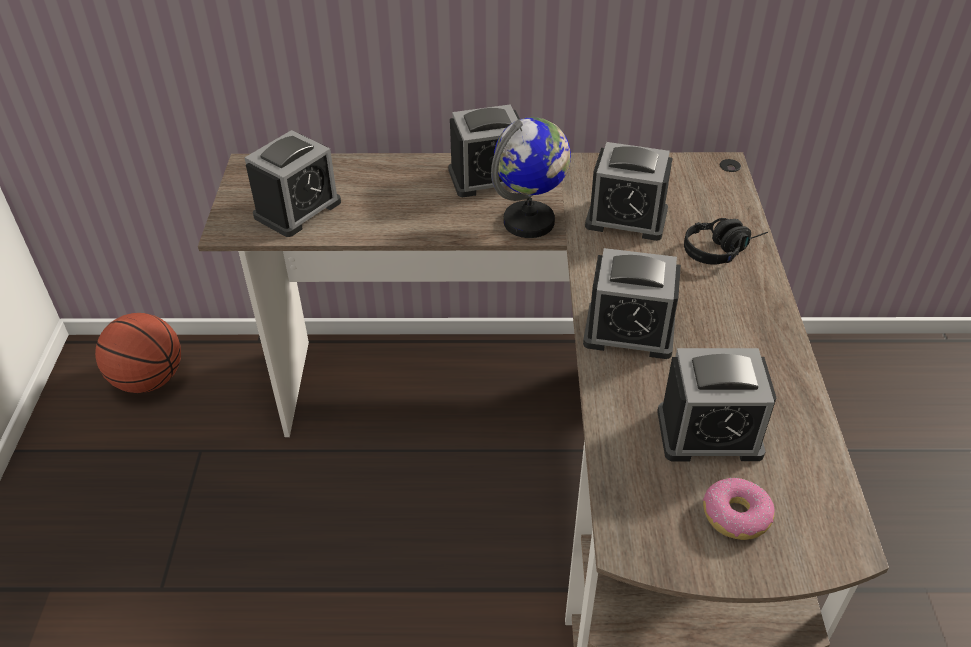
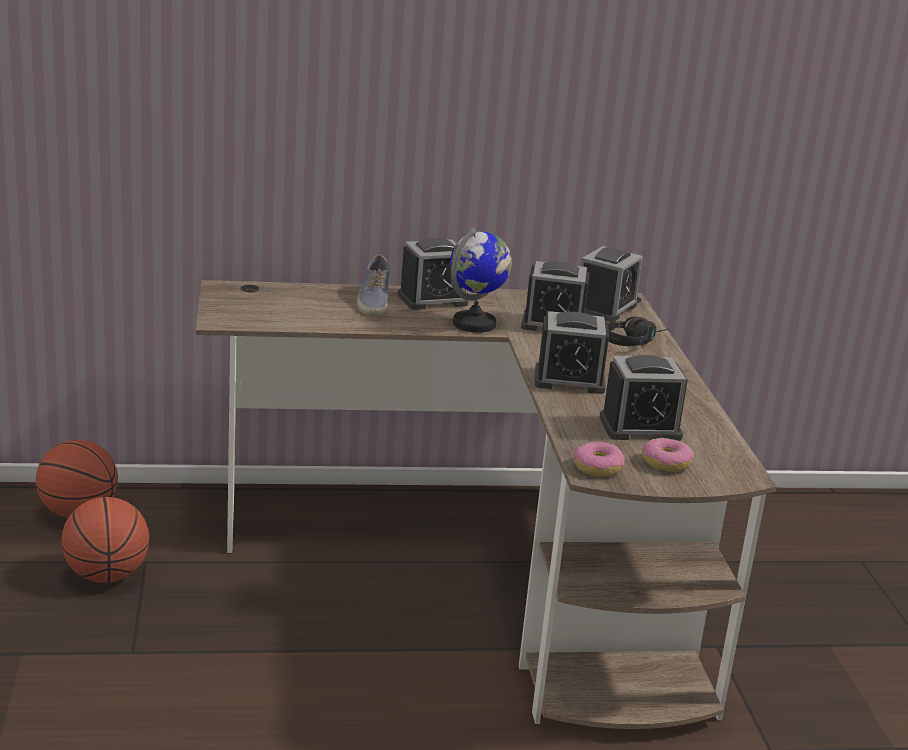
camera: 10 degrees left, 20 degrees down
alarm clock [244,130,341,237] -> alarm clock moved to [581,246,643,322]
none -> basketball [61,497,149,583]
none -> shoe [357,254,390,315]
none -> donut [574,441,625,476]

